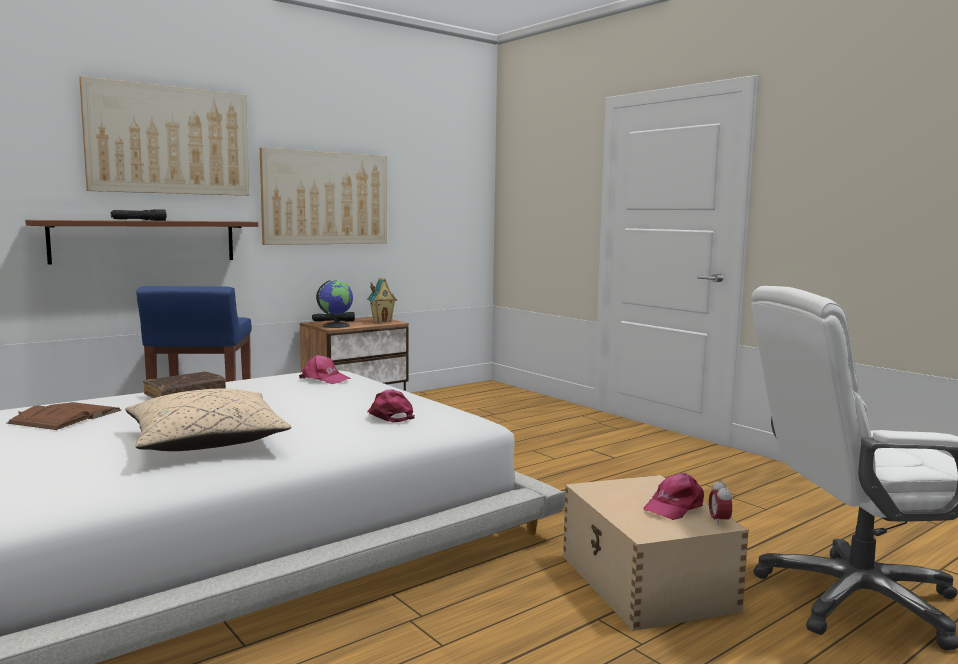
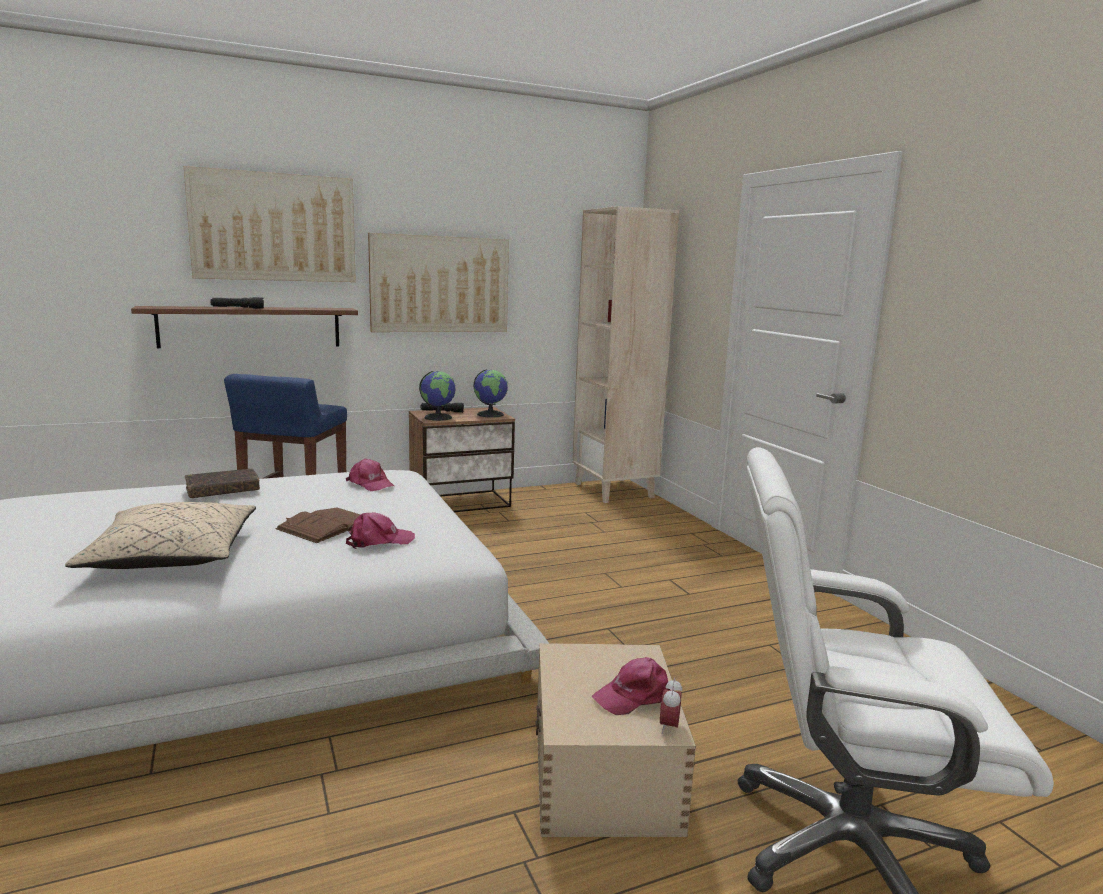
camera: 15 degrees right, 5 degrees up
brown book [6,402,121,430] -> brown book moved to [275,508,360,543]
toy house [367,277,397,323] -> globe [474,369,508,418]
pink cap [367,389,415,422] -> pink cap turned 75 degrees clockwise [346,513,415,549]
none -> beige bookcase [572,206,679,503]

